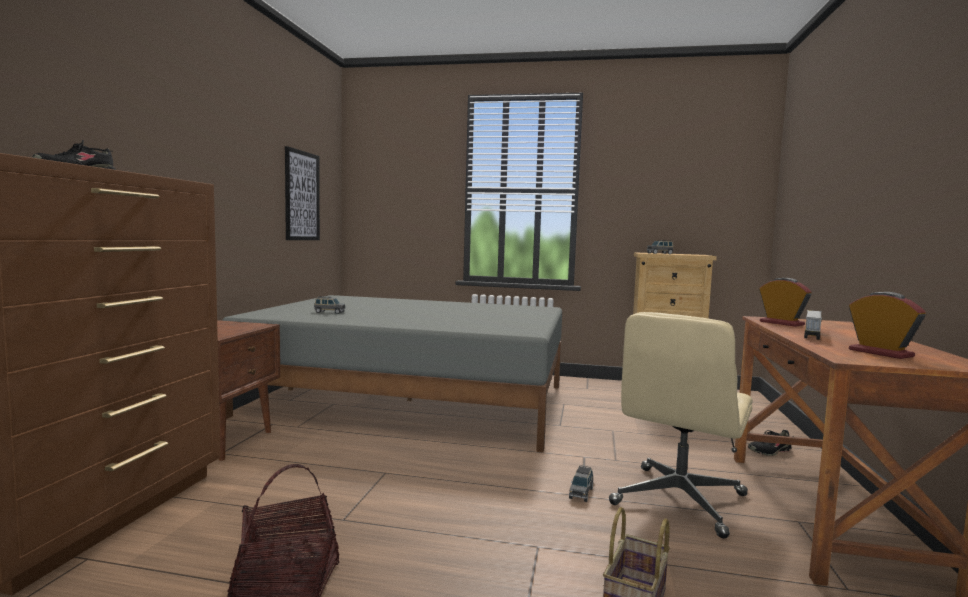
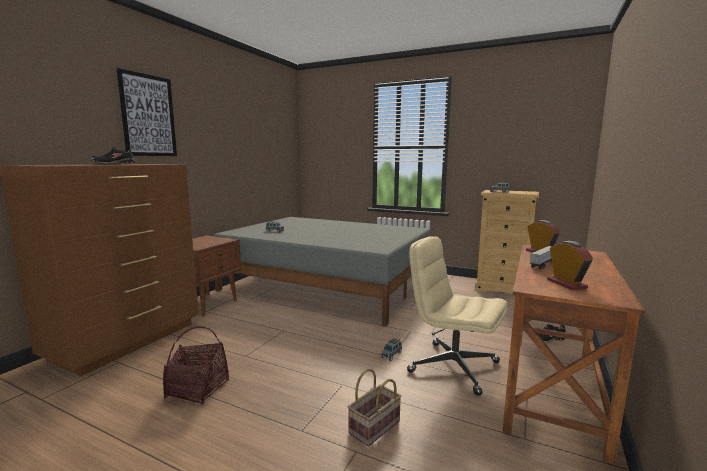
camera: 15 degrees right, 5 degrees up
picture [285,146,320,240] -> picture moved to [117,68,177,156]
beige office chair [609,312,753,539] -> beige office chair turned 75 degrees clockwise [407,236,507,396]

